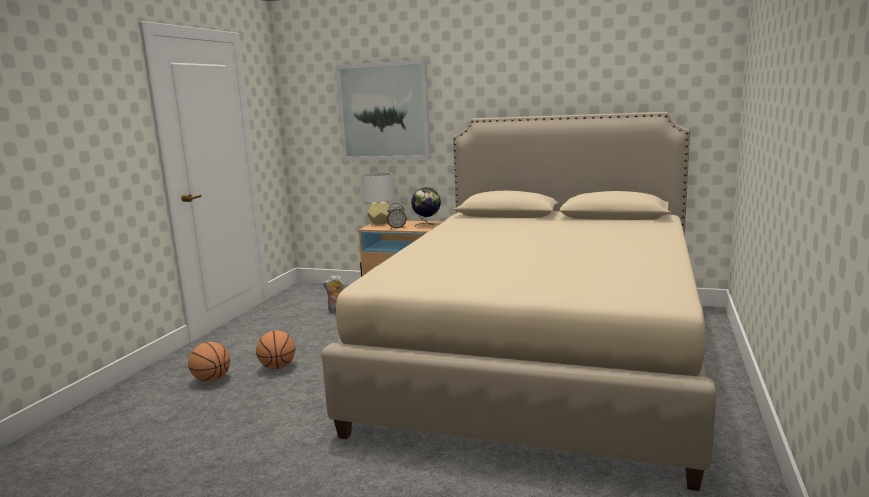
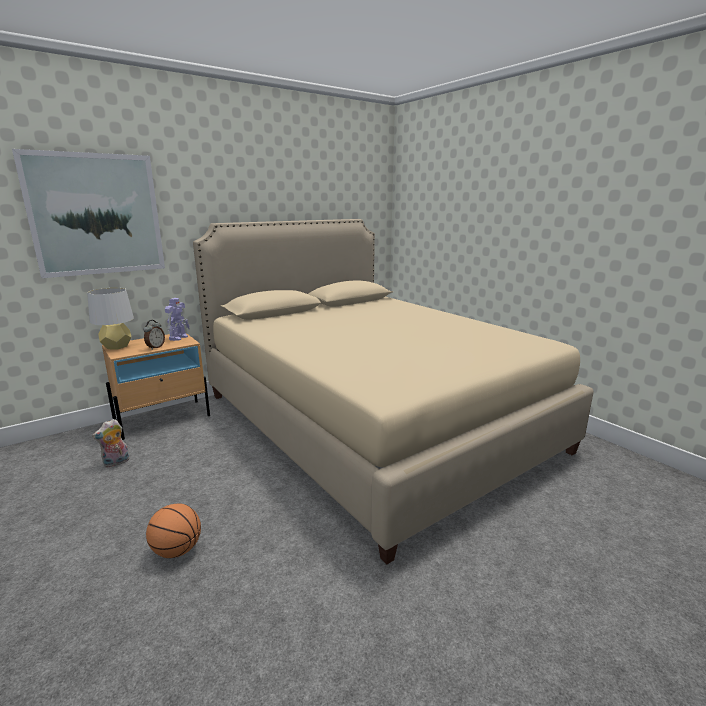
camera: 55 degrees left, 5 degrees up
basketball [188,342,230,382] -> none
globe [411,187,441,225] -> toy robot [165,298,190,341]

